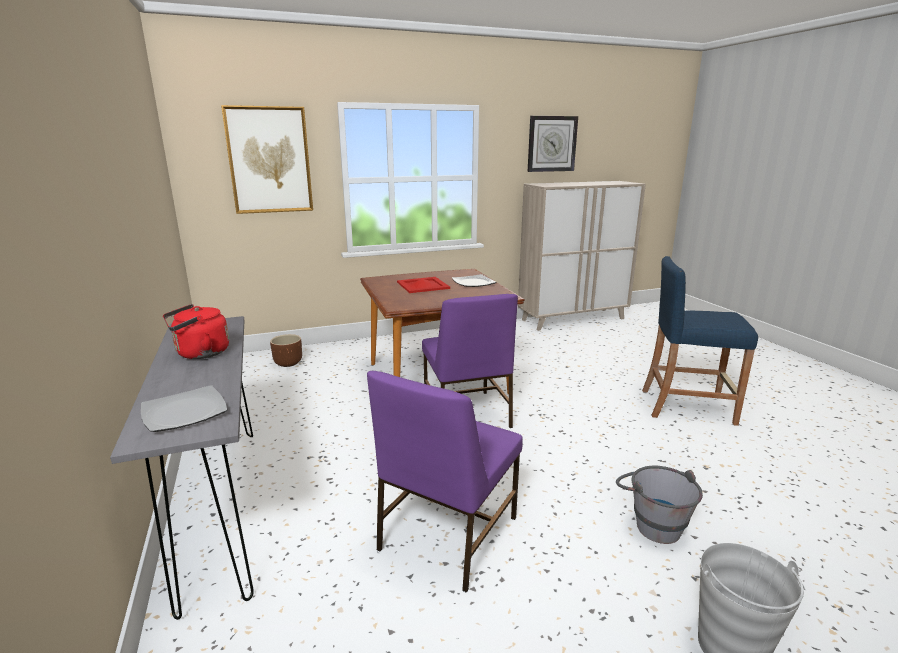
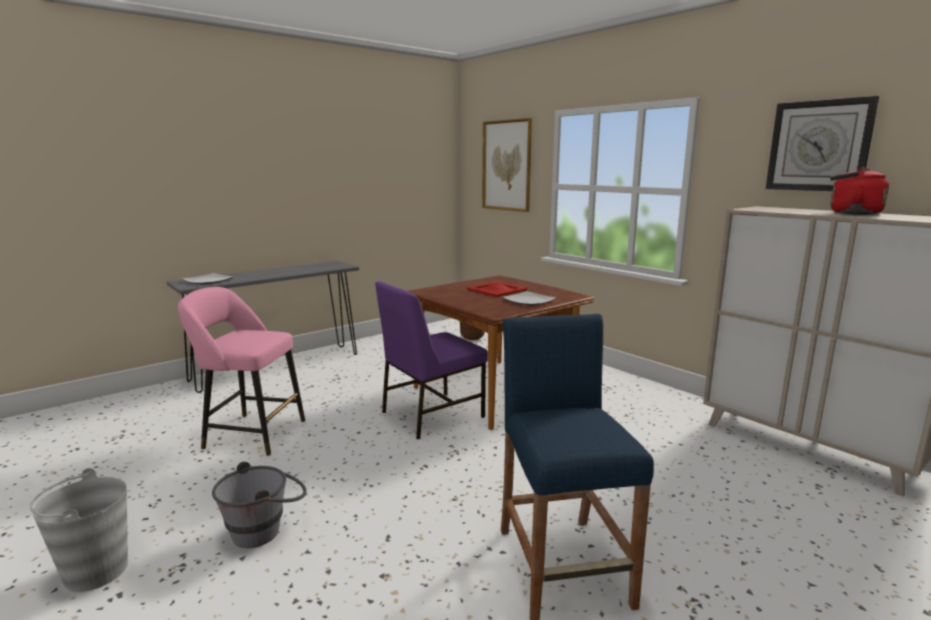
camera: 70 degrees right, 5 degrees down
red kettle [163,304,229,359] -> red kettle moved to [830,168,889,215]
purple chair [367,371,523,593] -> pink stool [178,287,305,456]

